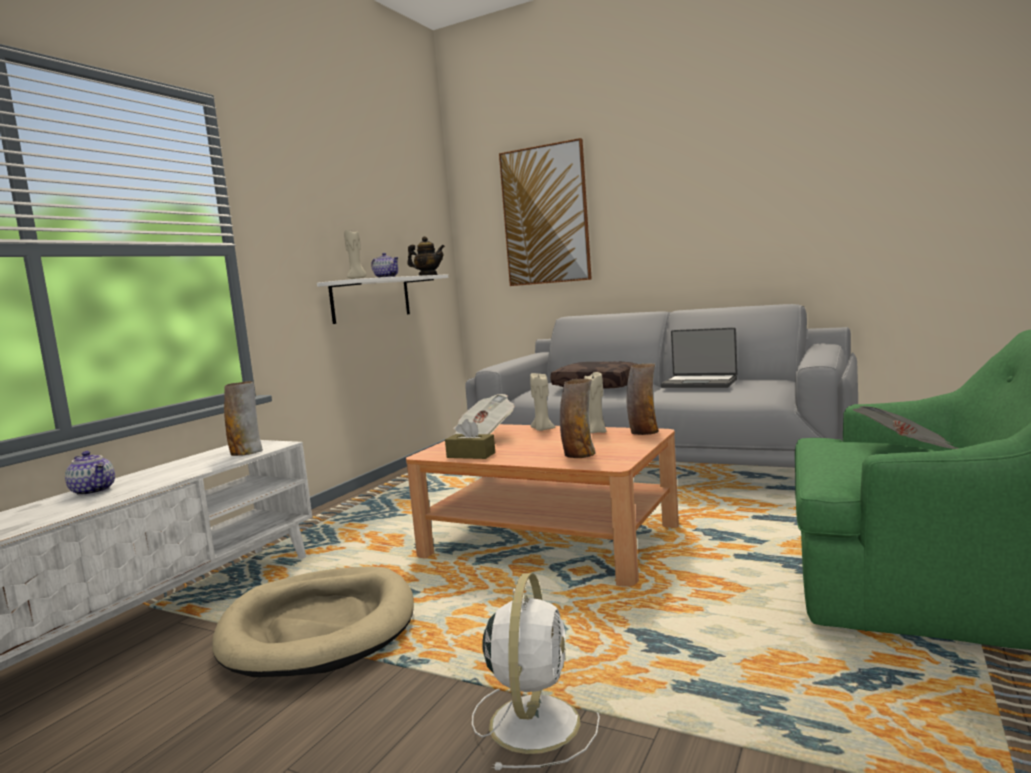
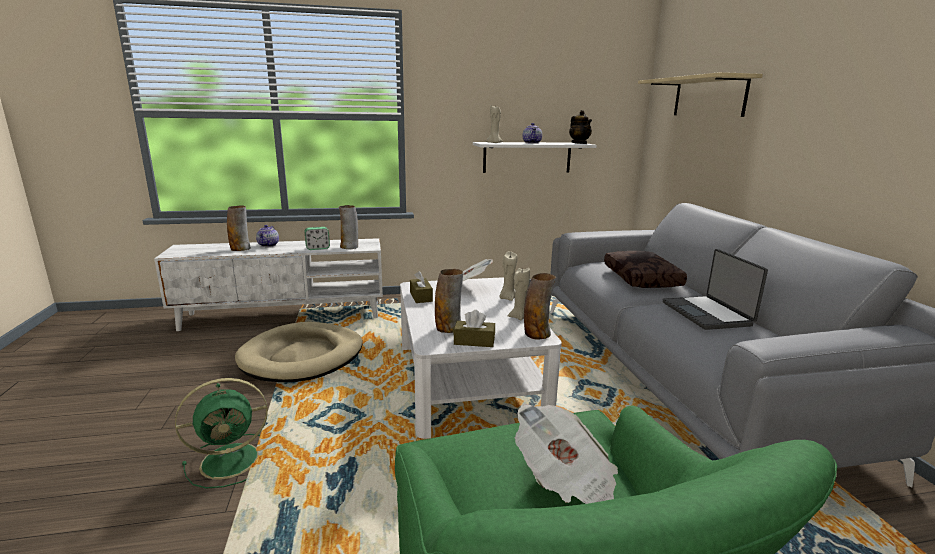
camera: 50 degrees right, 10 degrees up
brown coffee table [406,424,679,587] -> white coffee table [400,278,562,439]
white fan [472,573,600,770] -> green fan [175,378,268,489]
picture [499,138,592,286] -> beige shelf [638,72,763,117]
none -> vase [227,205,251,251]
none -> alarm clock [304,227,330,250]
none -> brown tissue box [454,310,495,347]

